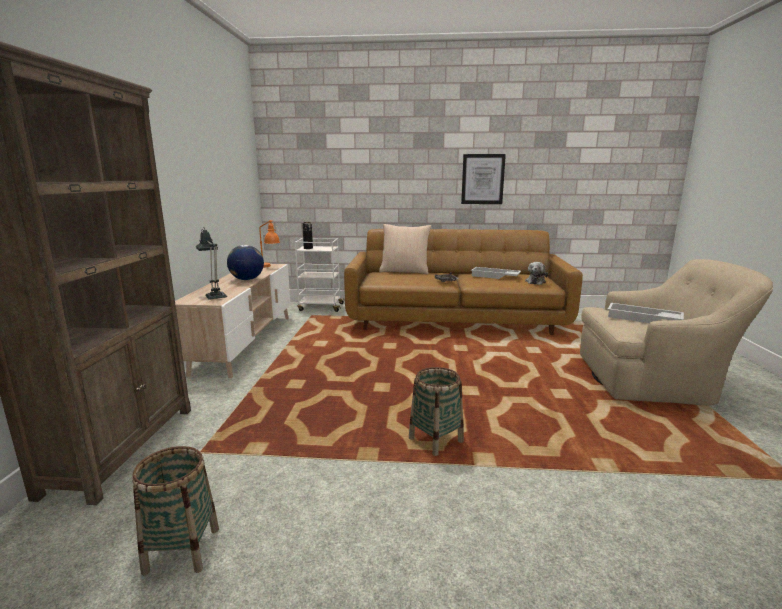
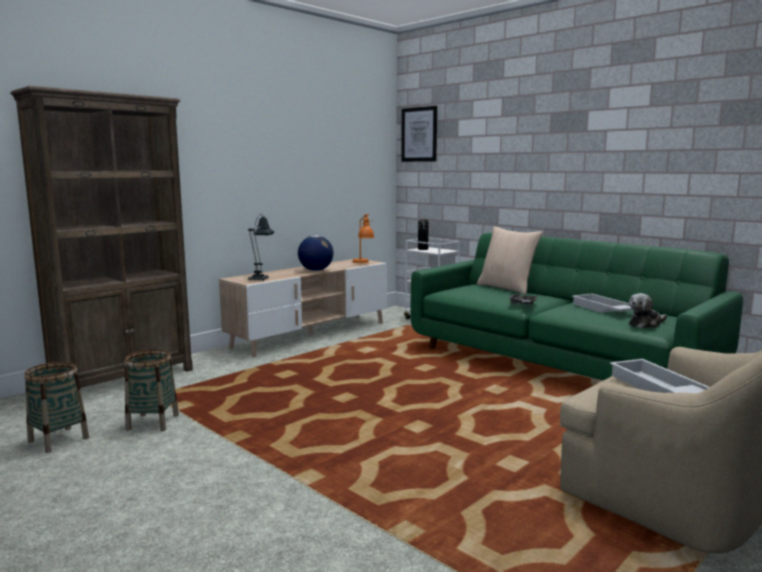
camera: 40 degrees right, 5 degrees down
brown sofa [344,229,583,335] -> green sofa [410,233,743,380]
basket [409,367,464,456] -> basket moved to [124,349,179,431]
picture [461,154,506,204] -> picture moved to [401,106,437,162]

